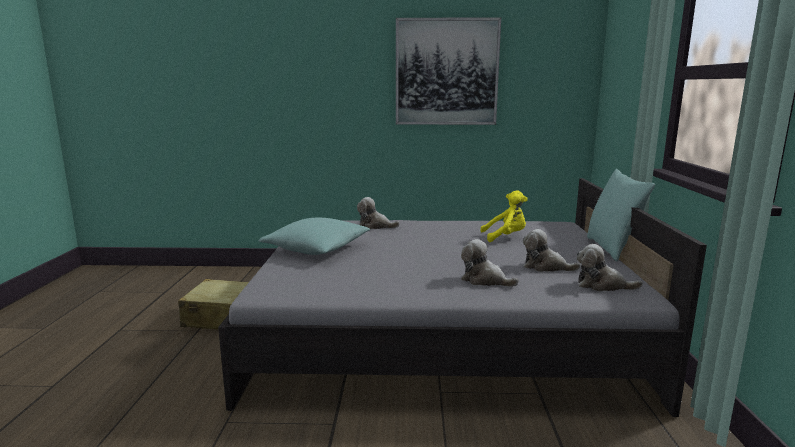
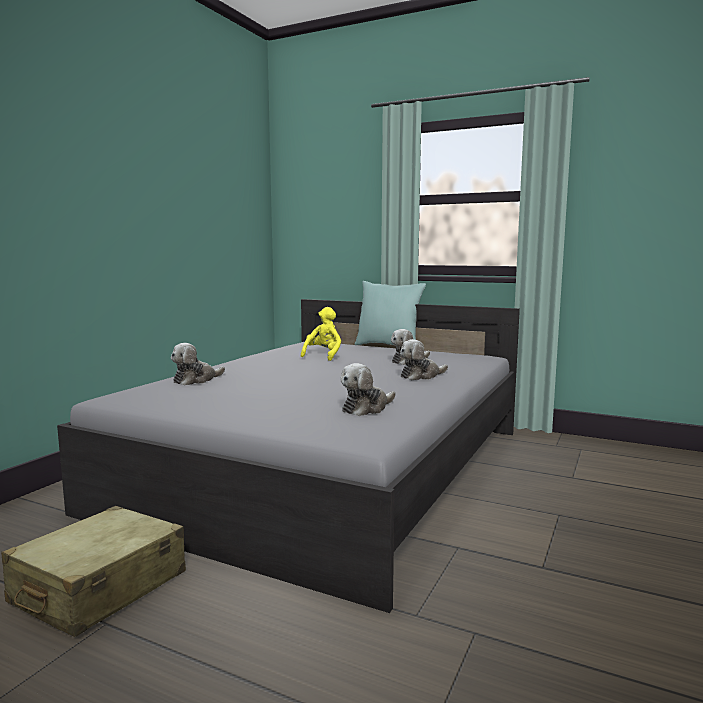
camera: 65 degrees left, 5 degrees down
turquoise pillow [259,218,371,255] -> none
picture [396,17,501,125] -> none
plush toy [576,244,643,291] -> plush toy moved to [340,363,396,416]

